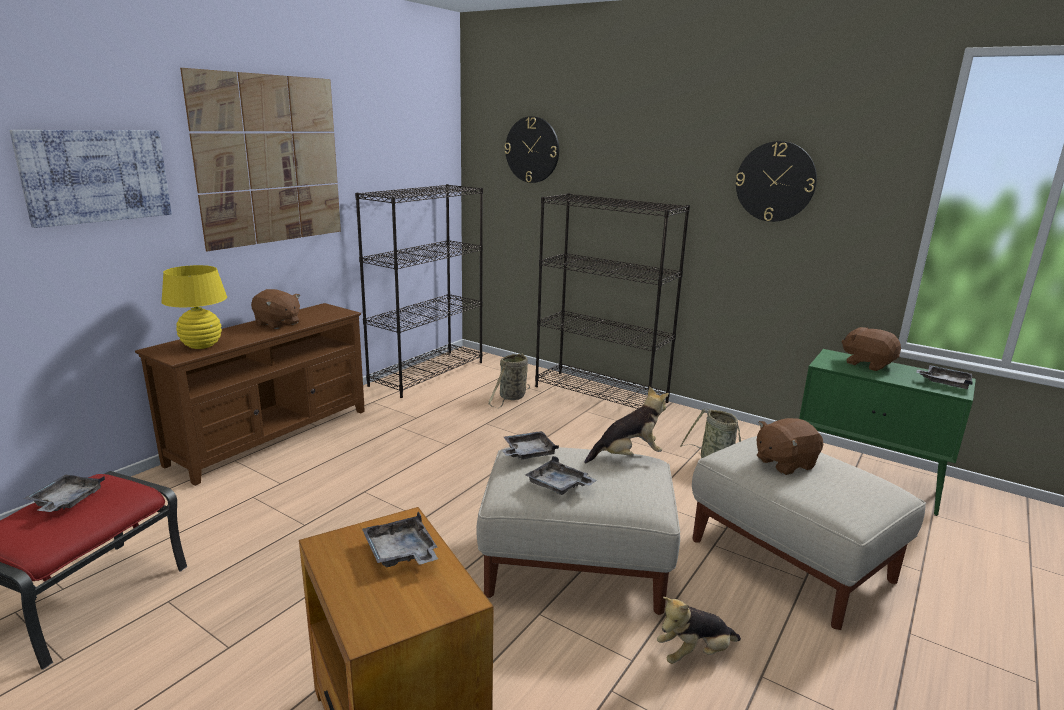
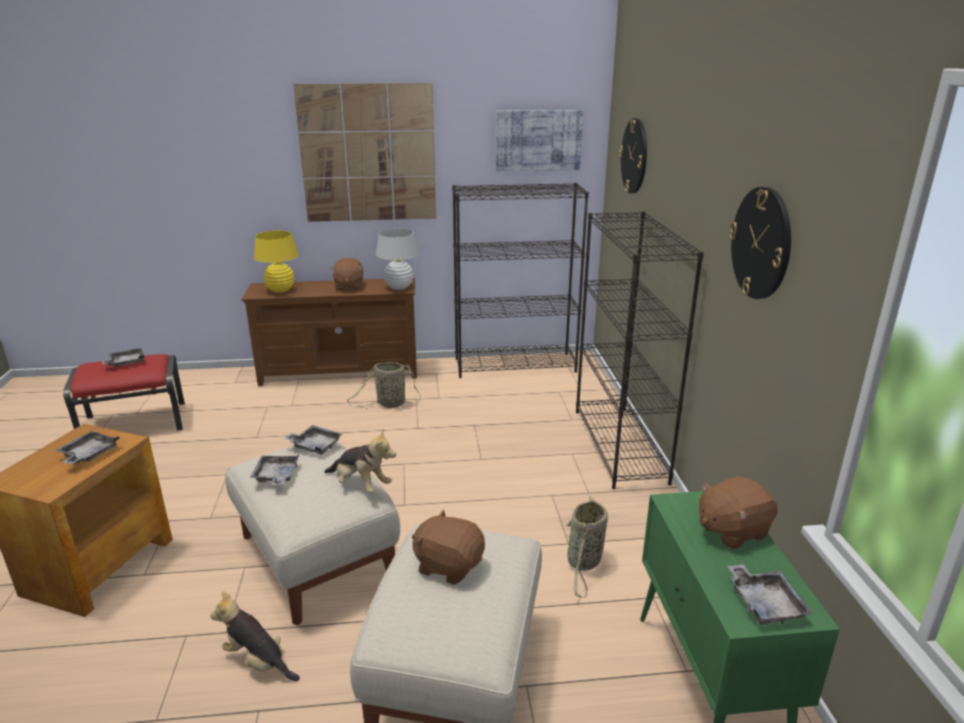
camera: 50 degrees right, 5 degrees up
picture [9,130,172,228] -> picture moved to [496,110,583,171]
basket [488,353,530,408] -> basket moved to [347,362,421,408]
brown plush toy [841,327,901,371] -> brown plush toy turned 120 degrees counterclockwise [699,476,778,550]
none -> white table lamp [376,228,419,290]

